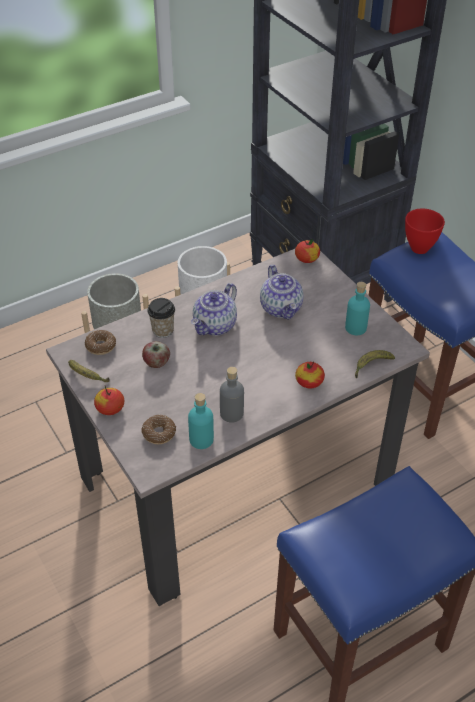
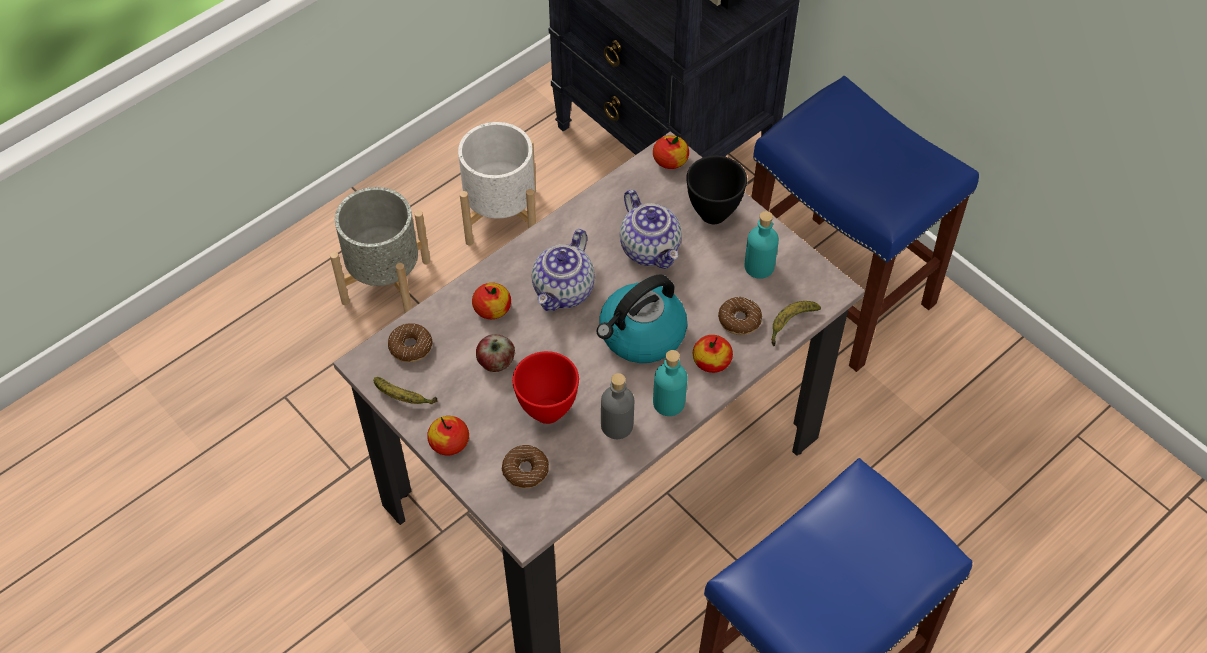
camera: 10 degrees left, 10 degrees up
cup [147,298,175,338] -> apple [472,283,511,319]
turquoise bottle [188,393,214,449] -> turquoise bottle moved to [653,350,688,416]
red bowl [405,209,445,254] -> red bowl moved to [512,351,579,424]
none -> kettle [597,274,687,363]
none -> black bowl [686,155,747,224]
none -> donut [718,297,762,335]

